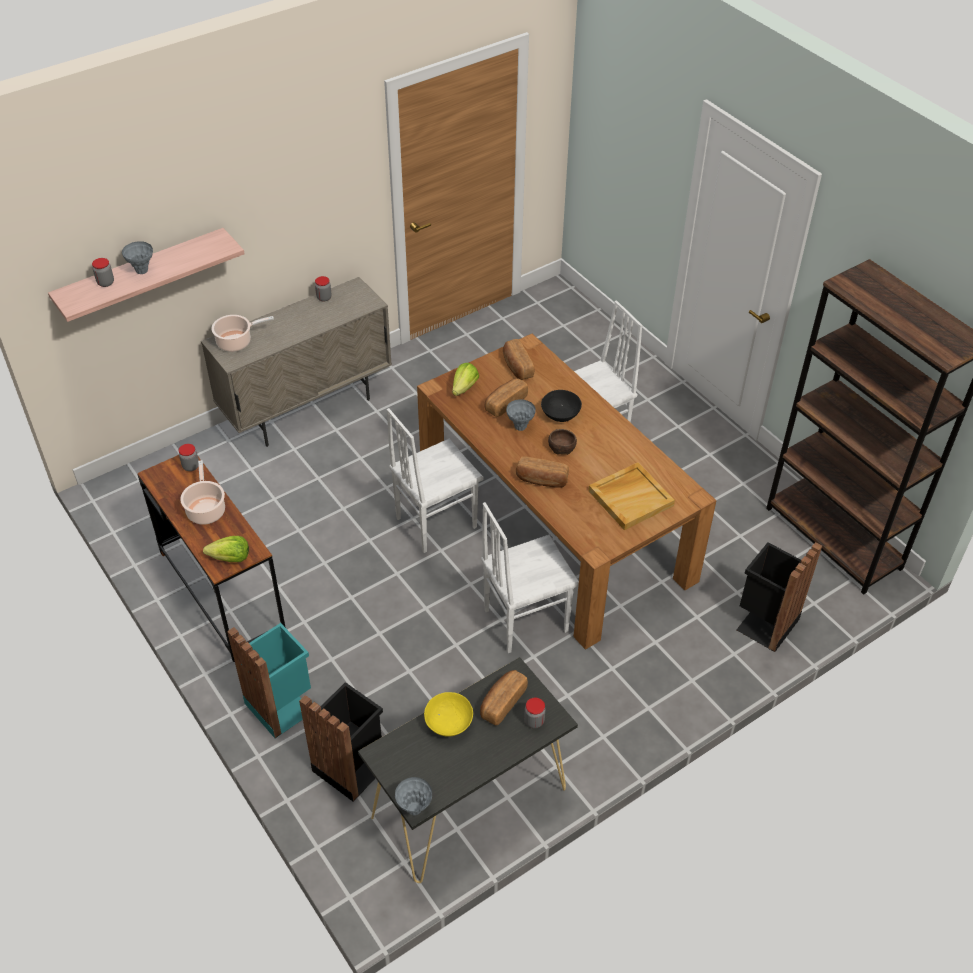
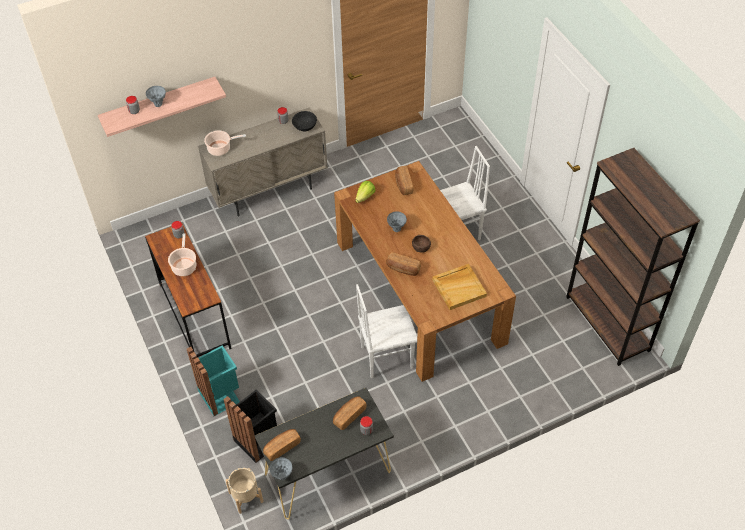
camera: 10 degrees right, 5 degrees up
lettuce [203,536,249,562] -> none
white chair [387,408,484,553] -> none
yellow bowl [424,692,473,737] -> none
bread [485,379,528,417] -> bread moved to [263,429,301,461]
black bowl [541,390,582,422] -> black bowl moved to [292,111,317,131]
black trash can [736,542,822,652] -> none
none -> beige planter [225,468,264,514]

